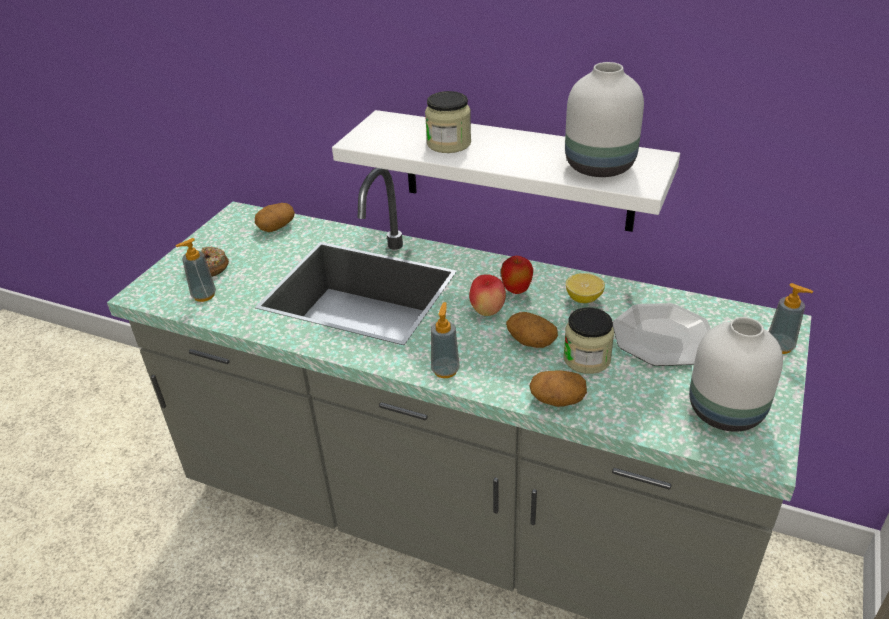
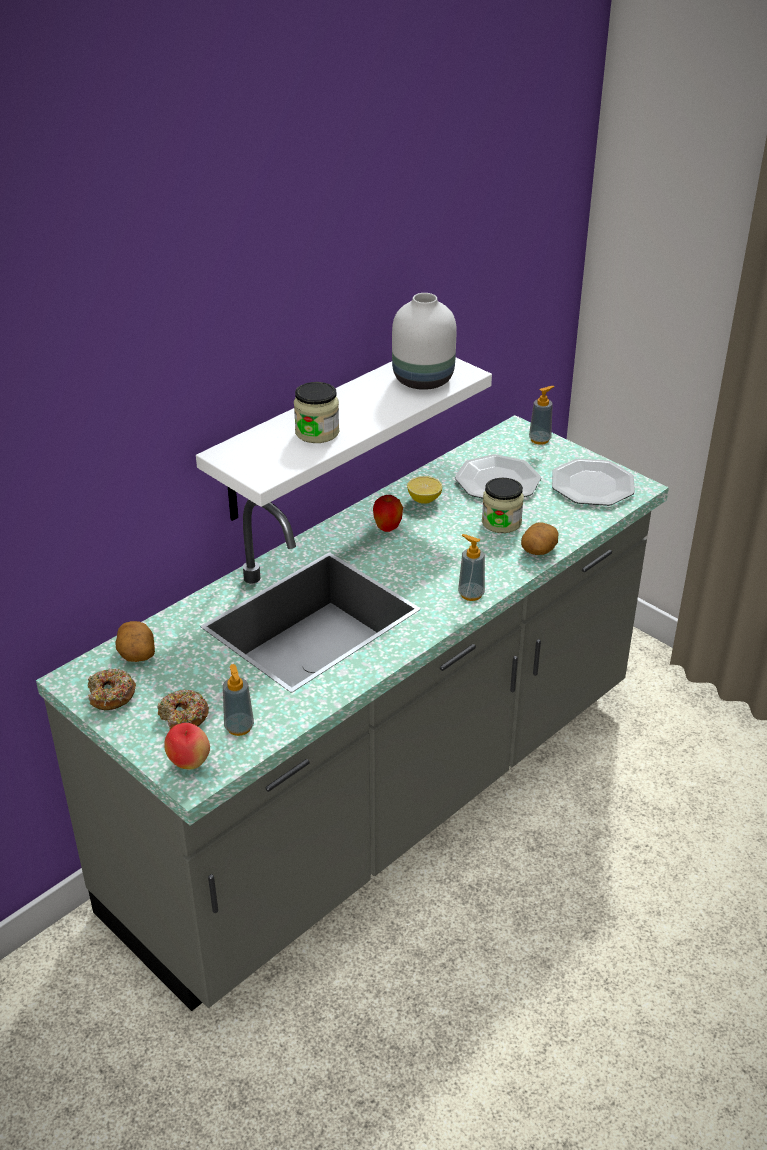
camera: 70 degrees left, 0 degrees up
apple [469,274,506,316] -> apple moved to [164,723,210,769]
potato [506,312,558,348] -> none
white vase [689,317,783,432] -> plate [552,458,635,506]
none -> donut [88,669,136,710]

